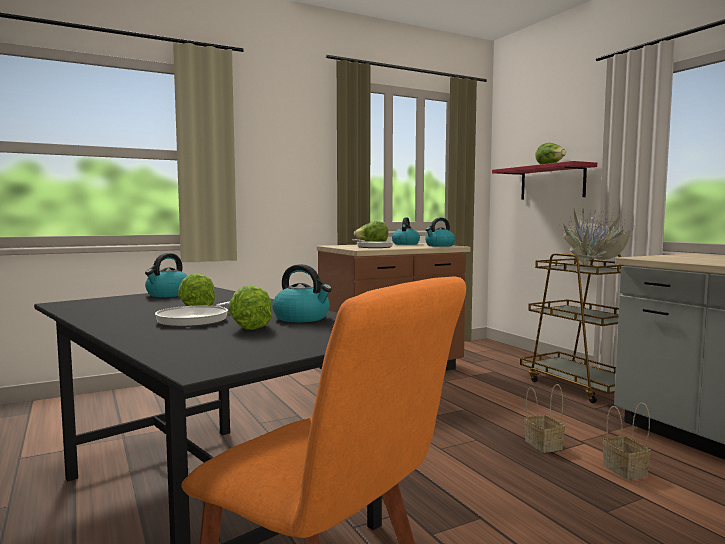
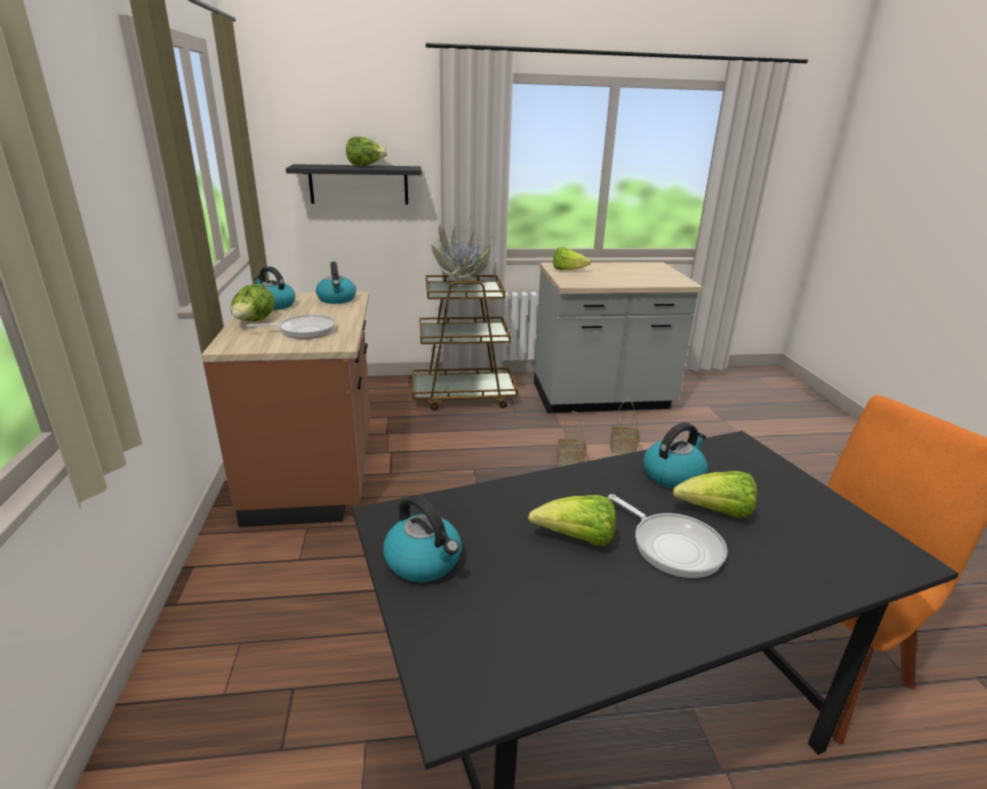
camera: 70 degrees left, 20 degrees up
red shelf [492,161,597,199] -> black shelf [286,164,422,204]
none -> lettuce [553,247,591,270]

